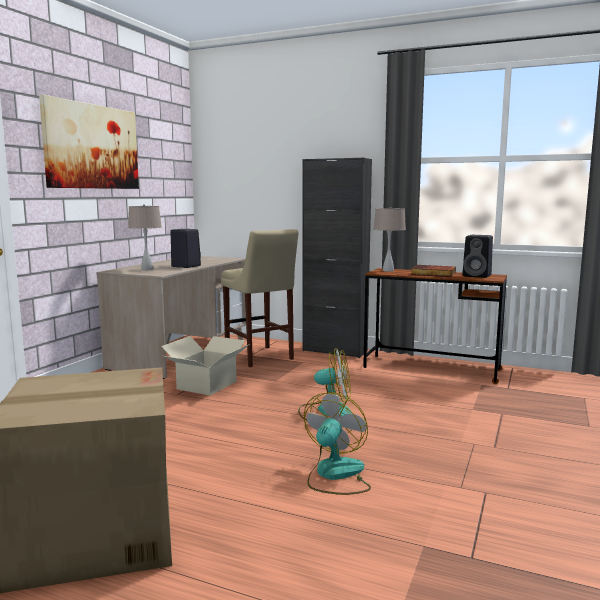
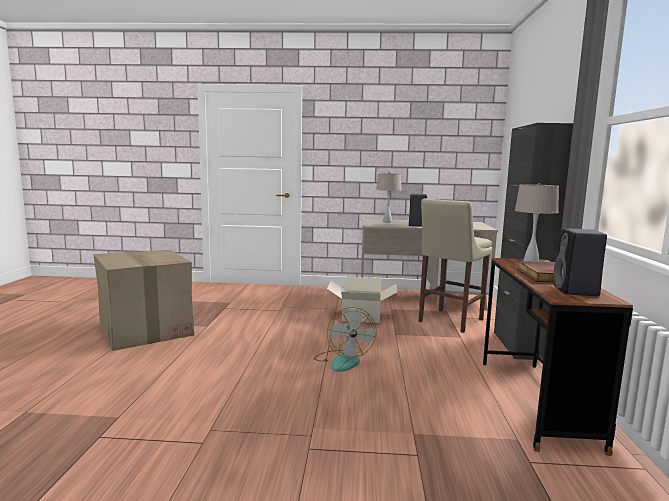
camera: 70 degrees right, 0 degrees up
picture [39,95,139,189] -> none
fan [304,392,371,495] -> none

